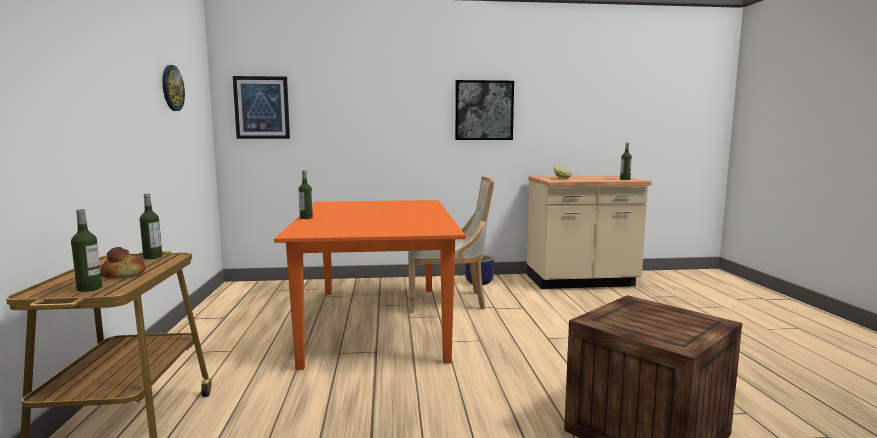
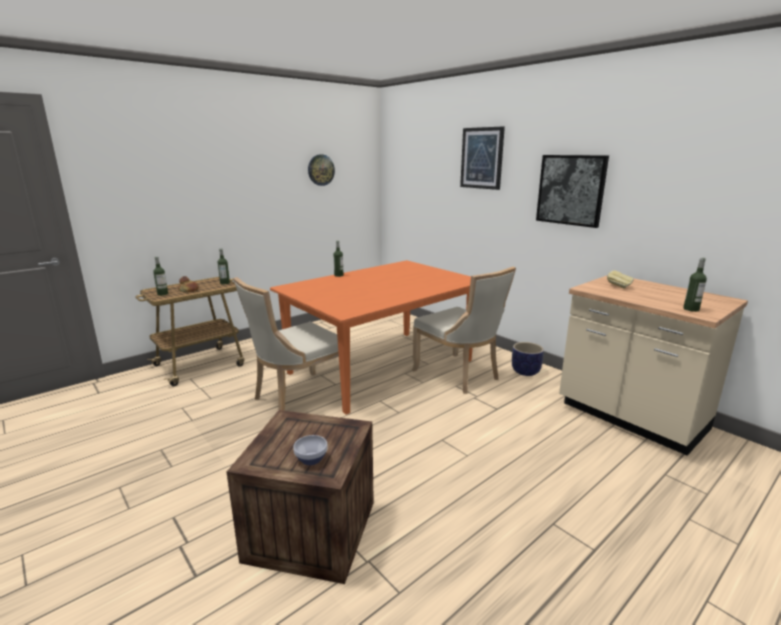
camera: 55 degrees right, 10 degrees up
picture [233,76,290,139] -> picture moved to [460,126,505,190]
none -> beige chair [233,277,351,411]
none -> bowl [293,435,328,465]

